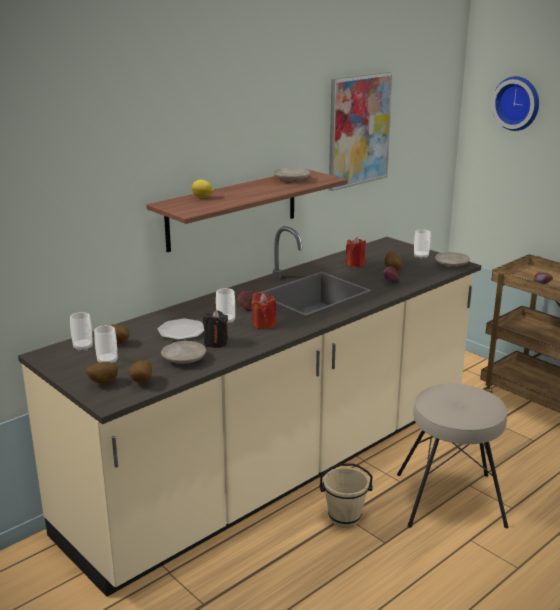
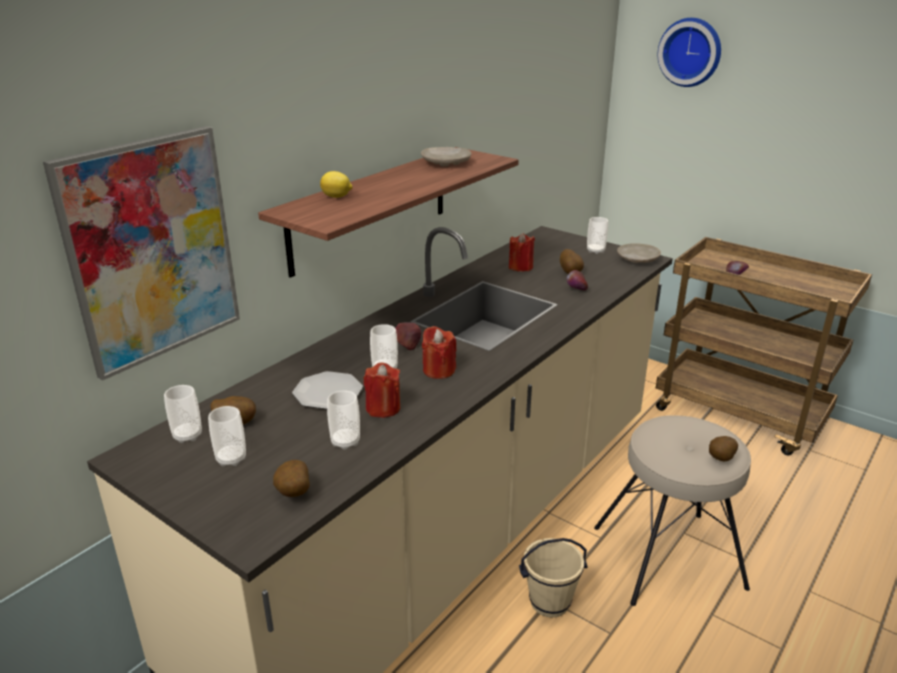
camera: 10 degrees left, 5 degrees up
potato [86,362,118,384] -> potato moved to [709,436,738,462]
beige plate [161,341,206,364] -> cup [327,390,360,450]
black candle [203,310,228,348] -> red candle [363,362,400,418]
picture [329,72,393,191] -> picture moved to [43,126,240,380]

